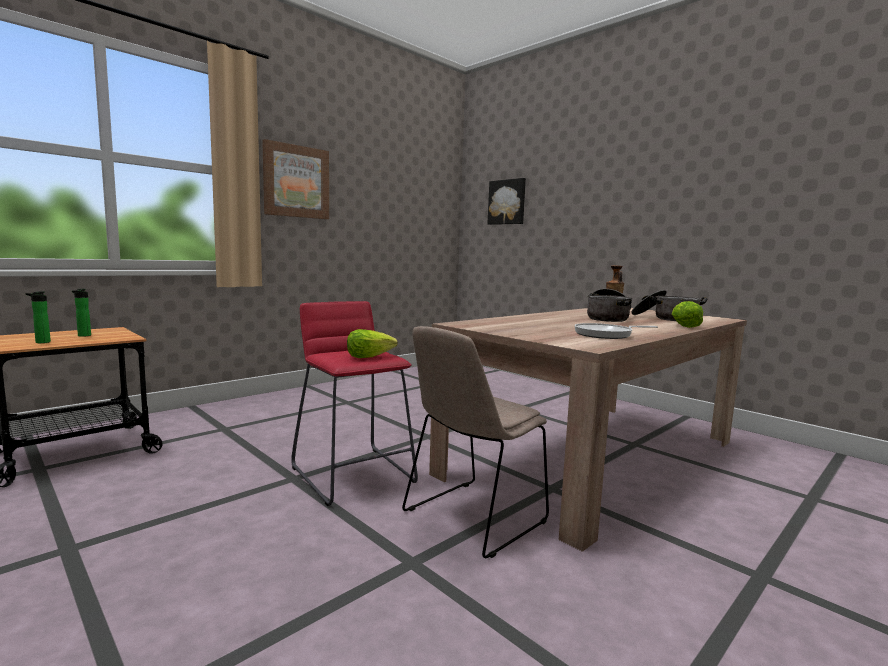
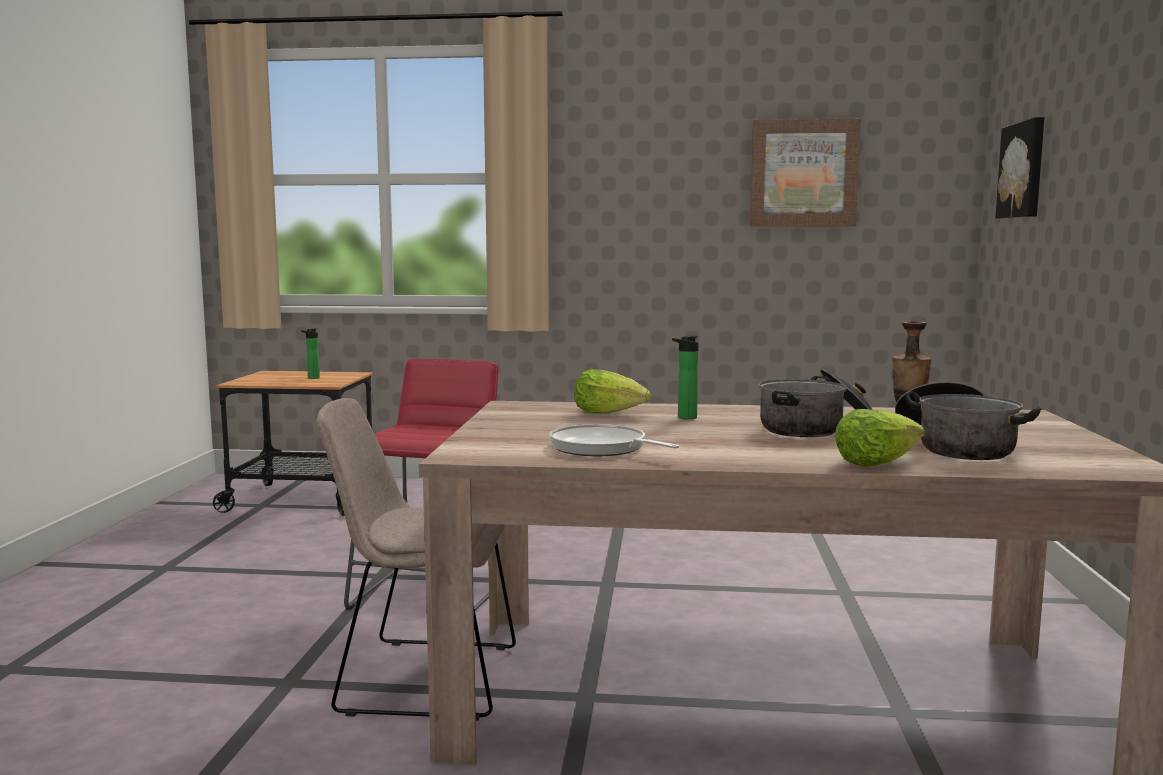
camera: 50 degrees right, 0 degrees up
bottle [25,291,51,343] -> bottle moved to [672,335,699,420]
picture [262,139,329,219] -> picture moved to [750,119,861,226]
lettuce [347,329,398,358] -> lettuce moved to [574,369,651,413]

